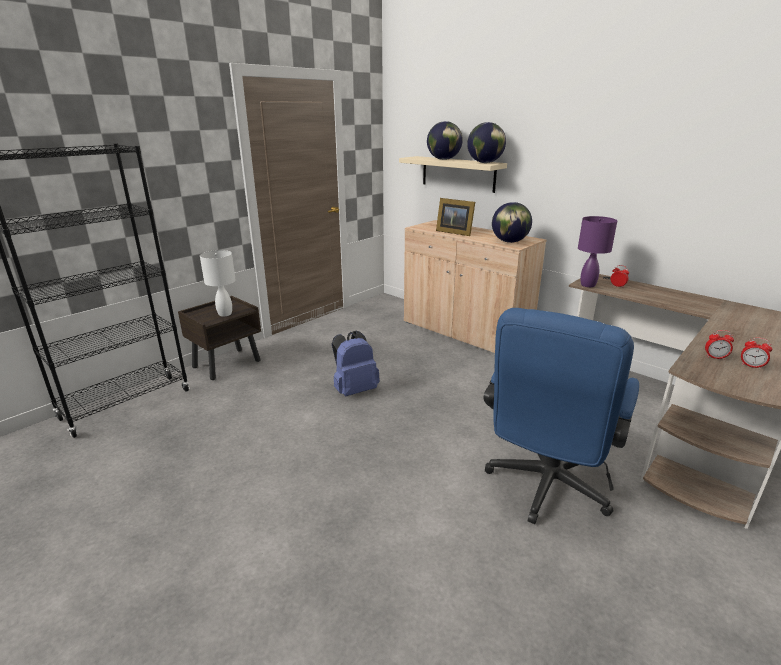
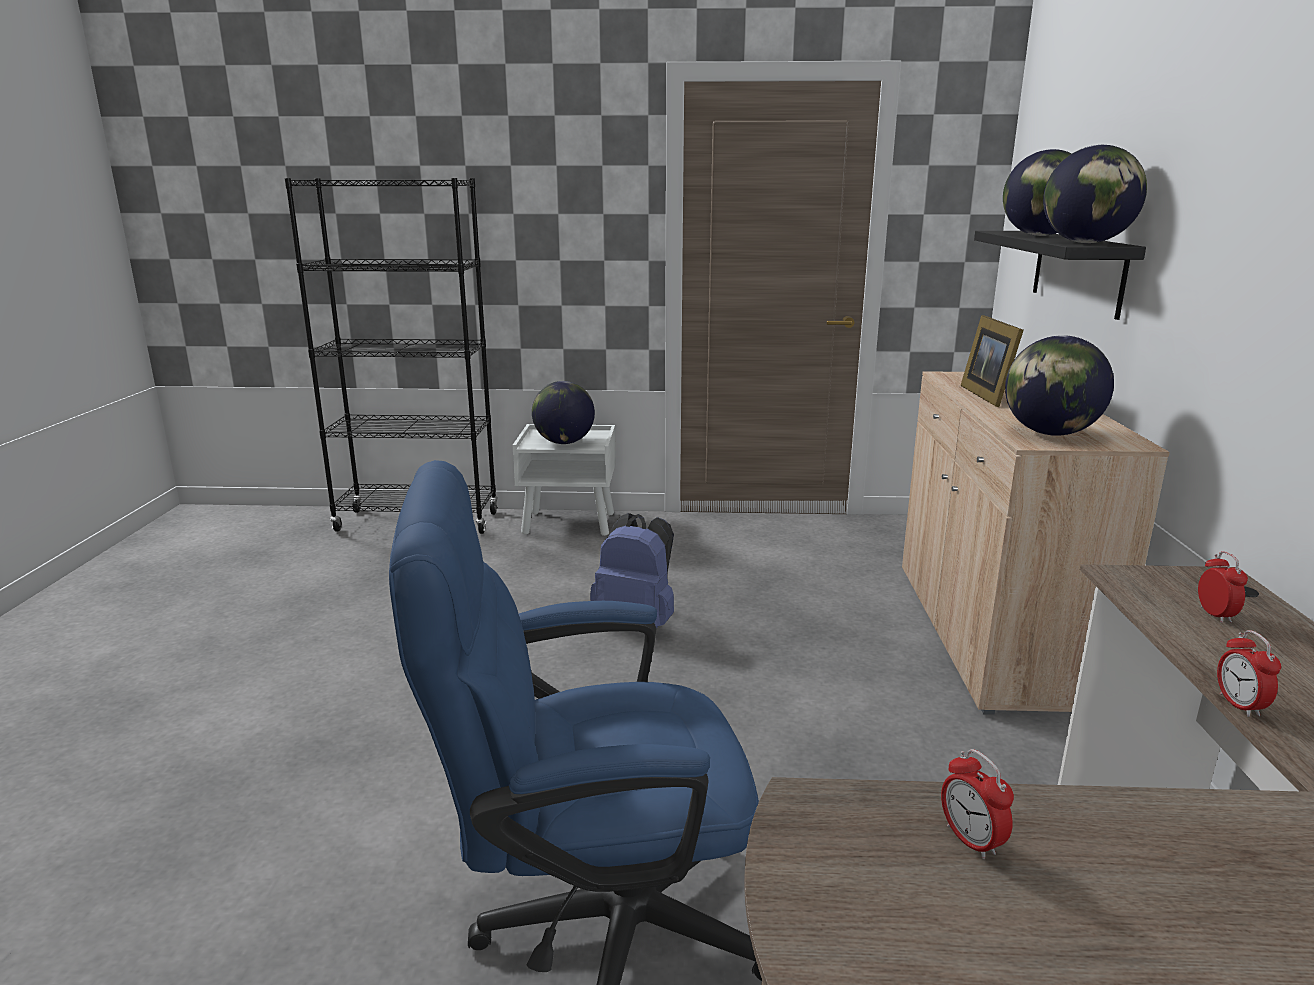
camera: 50 degrees right, 5 degrees down
brown nightstand [178,296,261,380] -> white nightstand [512,424,616,536]
white table lamp [200,250,236,317] -> globe [532,381,595,444]
beige shelf [399,156,507,193] -> black shelf [974,231,1146,320]
purple table lamp [578,216,617,287] -> none
alarm clock [741,337,772,369] -> alarm clock moved to [1217,630,1281,717]

